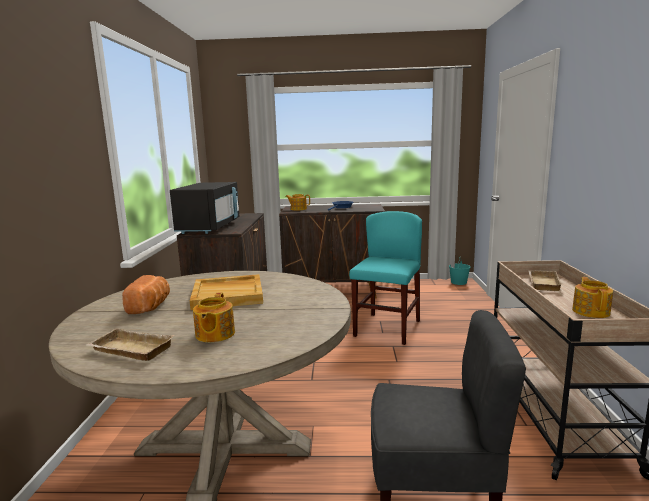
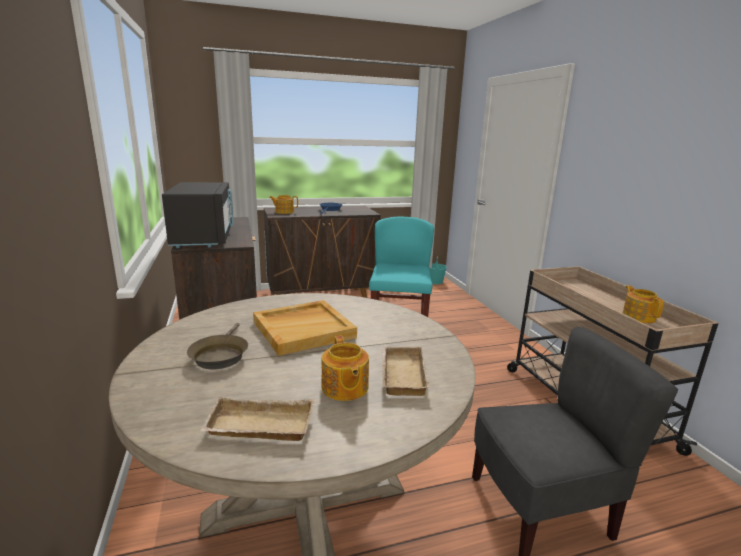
camera: 20 degrees left, 5 degrees up
bread [122,275,170,314] -> brown frying pan [187,323,248,369]
beige tray [528,270,563,291] -> beige tray moved to [382,347,430,396]

